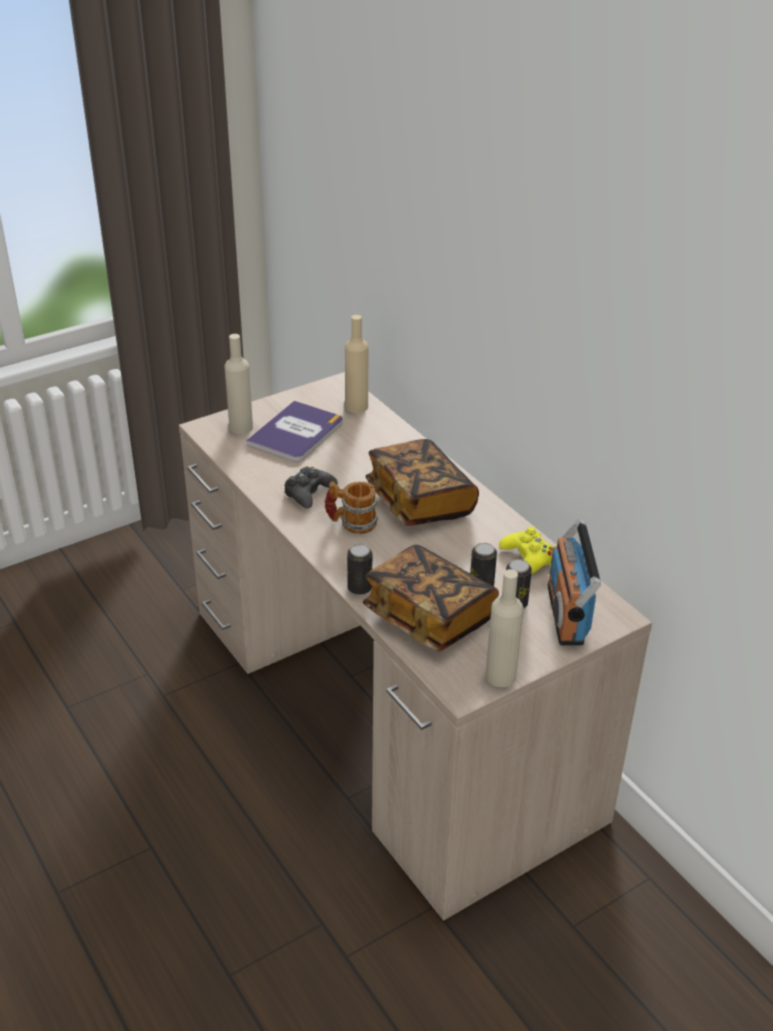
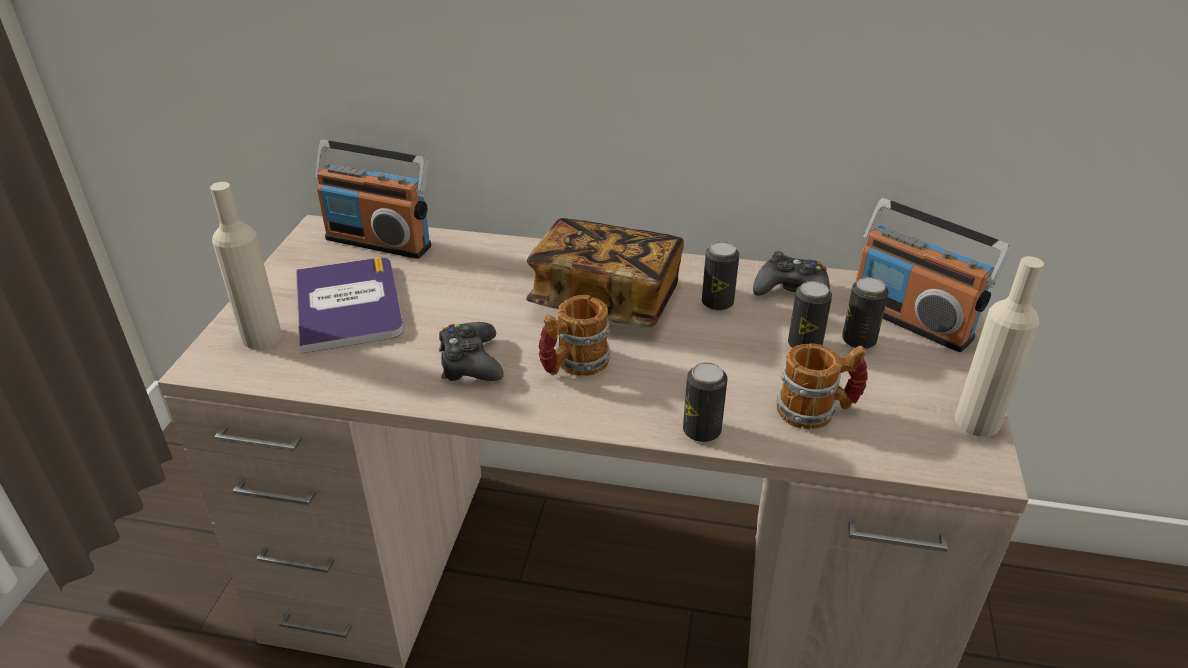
camera: 45 degrees left, 0 degrees up
beige bottle [345,315,368,413] -> radio [315,140,431,259]
book [363,544,499,651] -> mug [776,343,868,429]
yellow game controller [499,527,553,574] -> black game controller [753,251,830,296]
none -> can [702,242,739,311]

